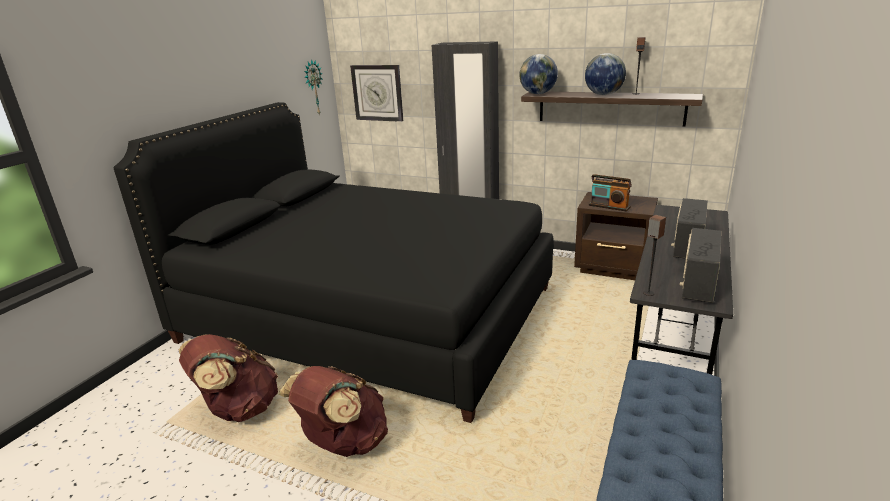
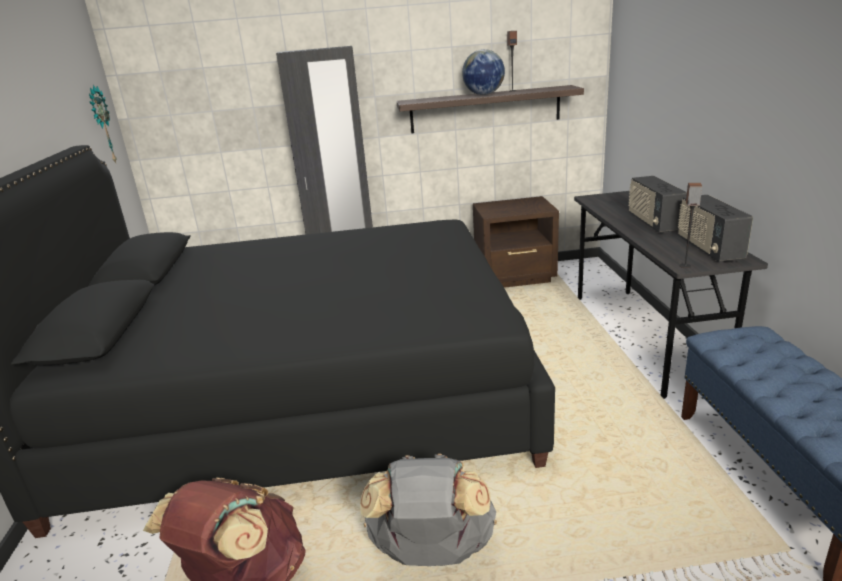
camera: 30 degrees left, 0 degrees up
brown backpack [278,366,388,457] -> grey backpack [360,454,497,566]
wall clock [350,65,403,122] -> none
globe [519,54,558,94] -> none
radio [589,174,632,212] -> none

